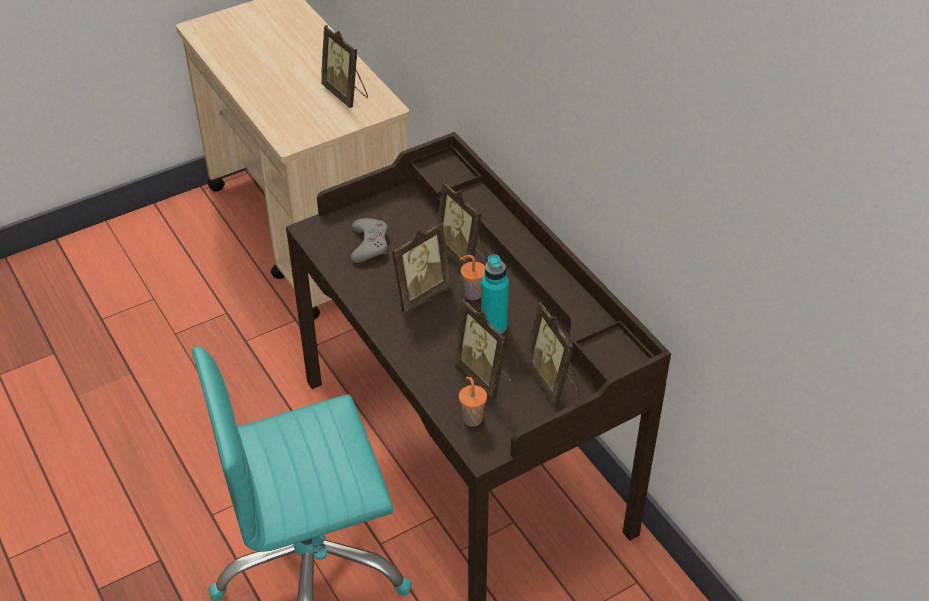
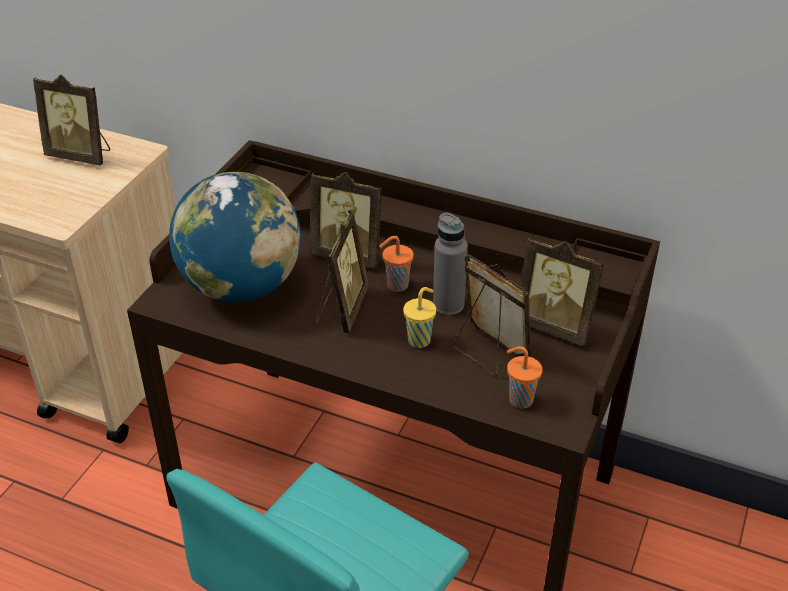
camera: 35 degrees left, 5 degrees down
grey game controller [351,218,388,263] -> globe [169,172,301,302]
picture frame [453,299,513,399] -> picture frame turned 150 degrees counterclockwise [454,254,531,376]
turquoise bottle [481,254,509,334] -> grey bottle [433,212,468,315]
none -> yellow cup [403,287,436,348]

